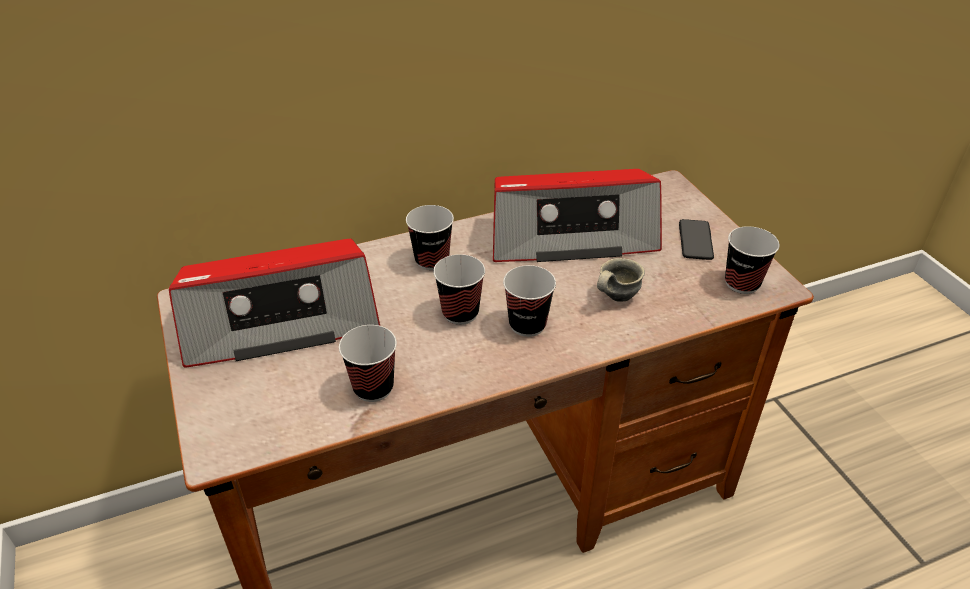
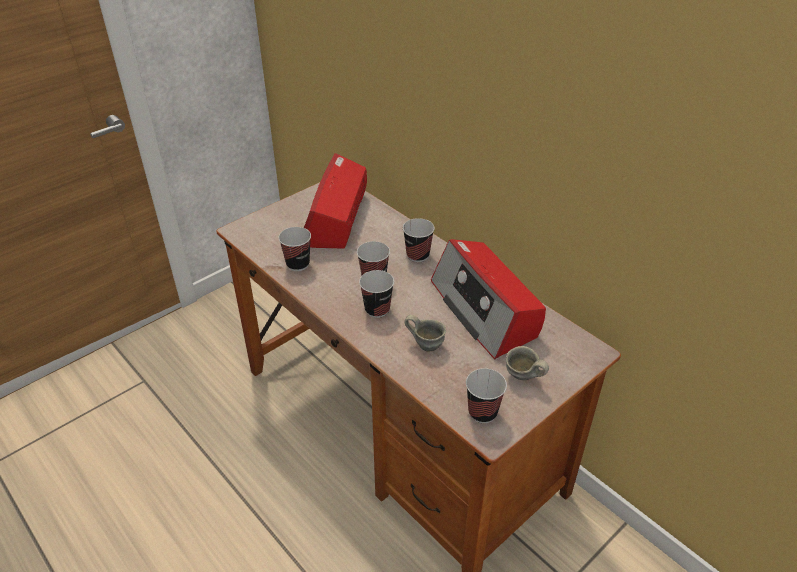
camera: 70 degrees right, 0 degrees up
radio [169,239,380,368] -> radio turned 45 degrees clockwise [304,153,367,249]
phone [679,219,714,260] -> grey mug [506,346,549,380]

